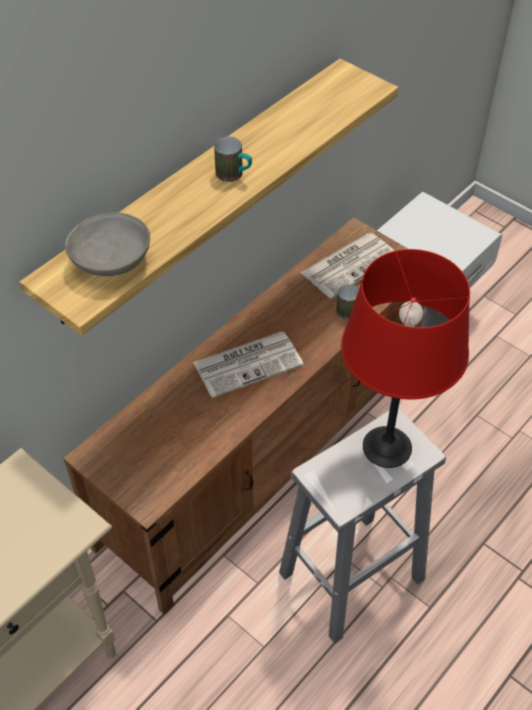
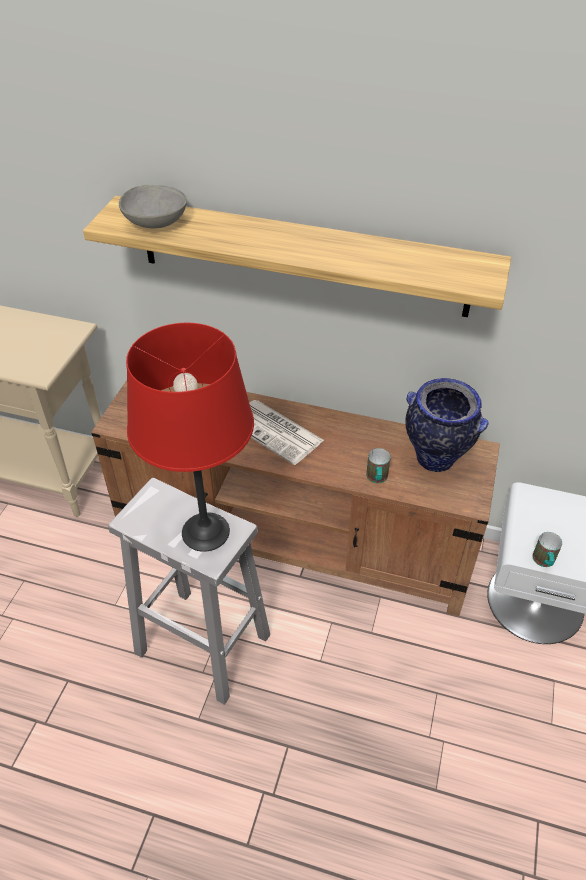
camera: 65 degrees right, 5 degrees down
mug [214,136,252,182] -> mug moved to [532,532,562,567]
newspaper [301,233,395,298] -> vase [405,378,489,472]

